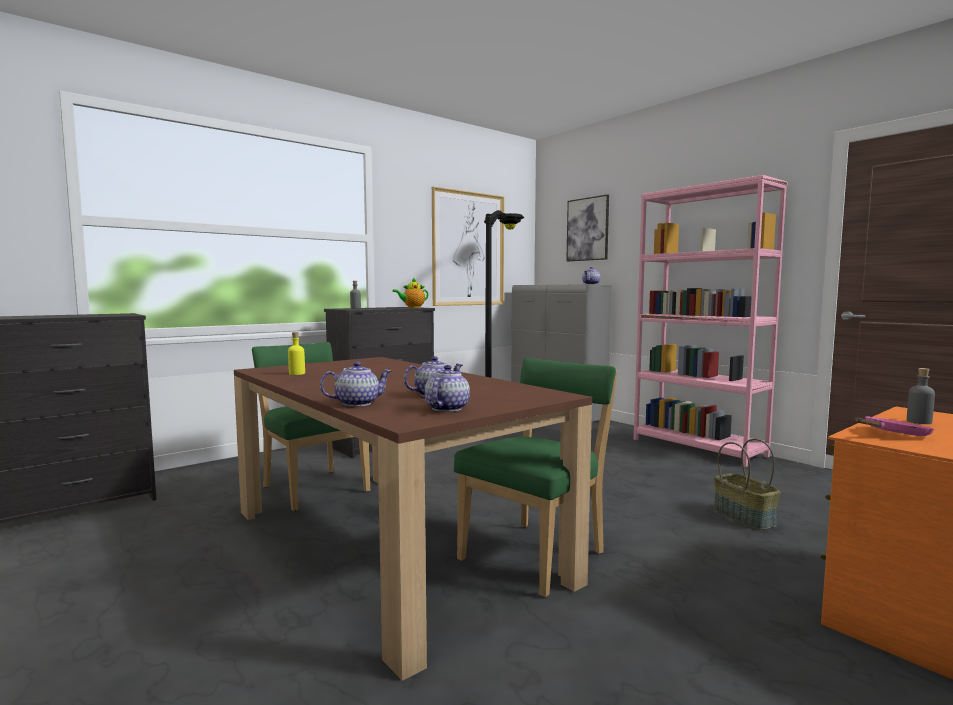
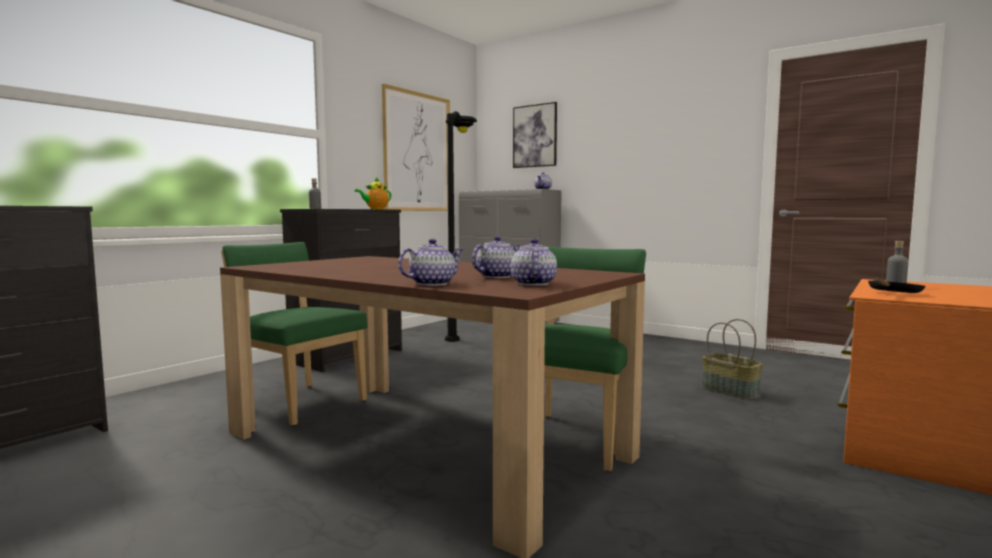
camera: 15 degrees left, 0 degrees up
yellow bottle [288,332,305,375] -> none
pink bookcase [634,175,788,467] -> none
pink frying pan [854,417,934,436] -> black frying pan [868,278,926,293]

